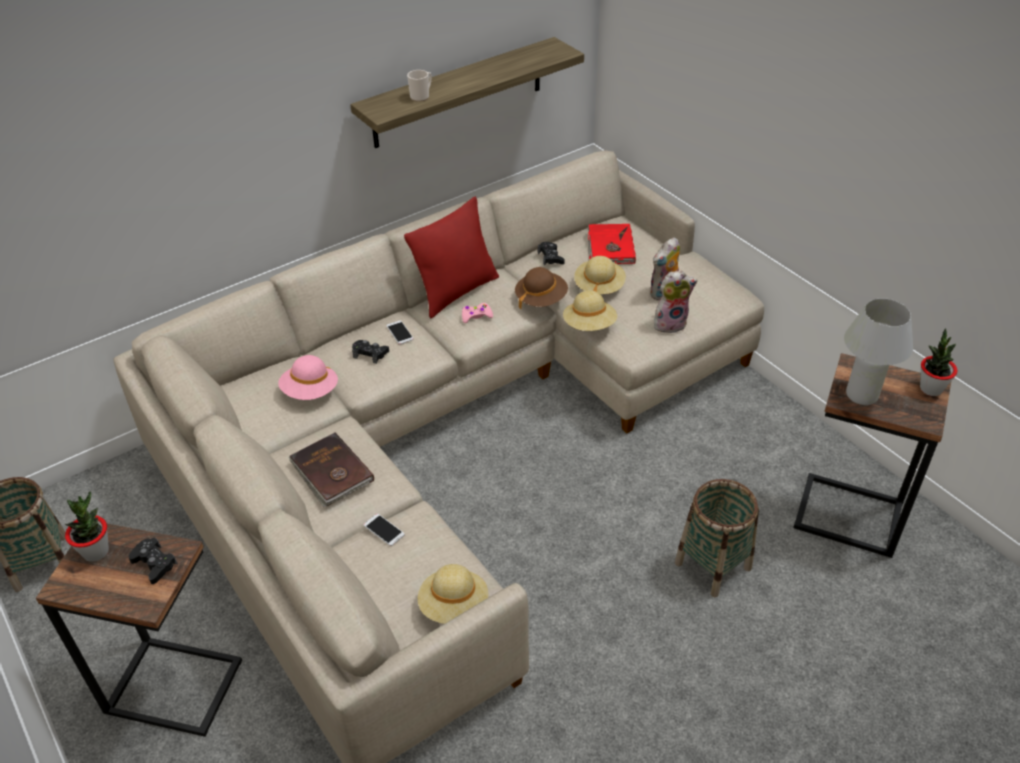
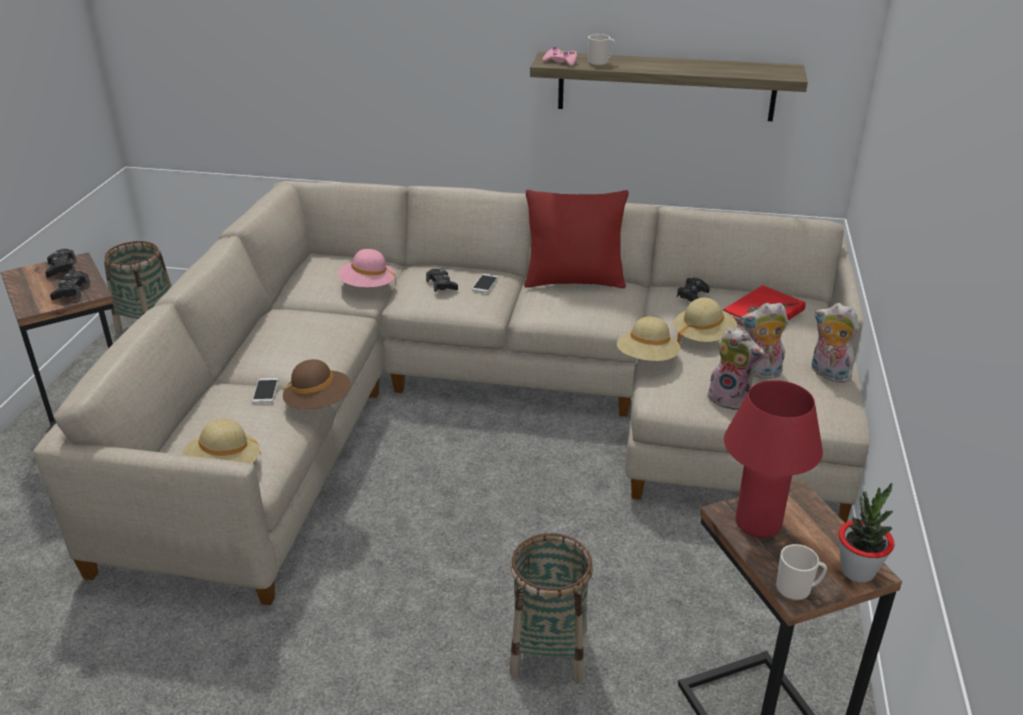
camera: 45 degrees right, 10 degrees down
potted plant [65,492,109,562] -> black game controller [45,249,76,278]
brown book [289,432,374,507] -> none
pink game controller [462,303,493,323] -> pink game controller moved to [542,47,577,66]
brown hat [515,267,568,310] -> brown hat moved to [283,359,351,409]
white table lamp [844,298,913,405] -> red table lamp [724,380,823,538]
none -> mug [776,544,827,601]
none -> plush toy [812,303,859,383]

